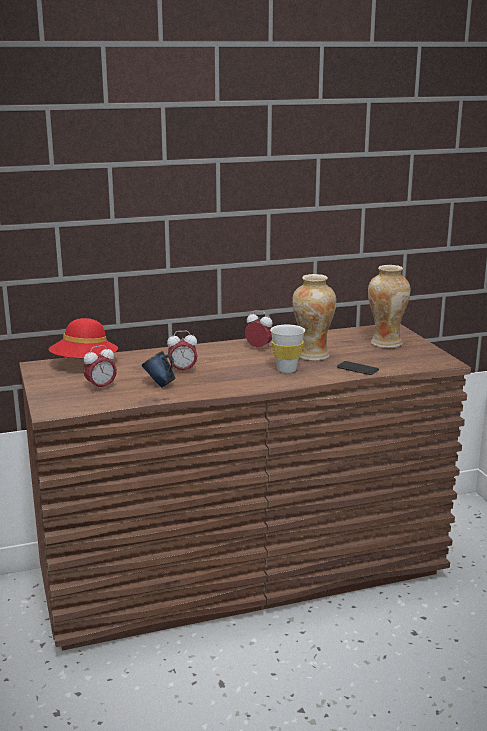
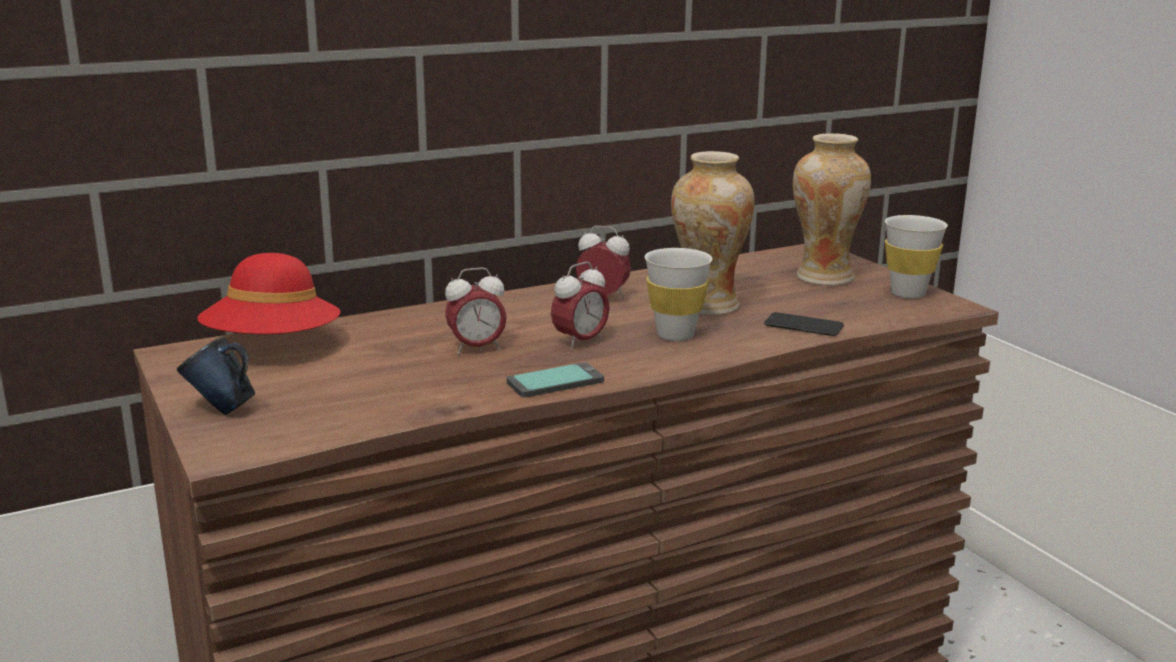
camera: 10 degrees left, 0 degrees up
alarm clock [83,345,117,392] -> alarm clock moved to [551,262,610,350]
blue mug [141,351,176,387] -> blue mug moved to [177,336,255,415]
none -> phone [507,362,604,397]
none -> white cup [885,215,948,299]

